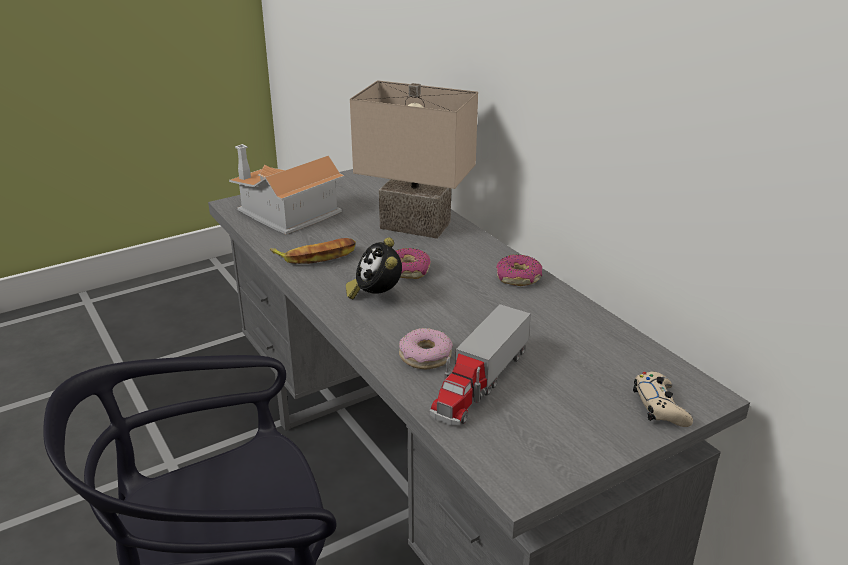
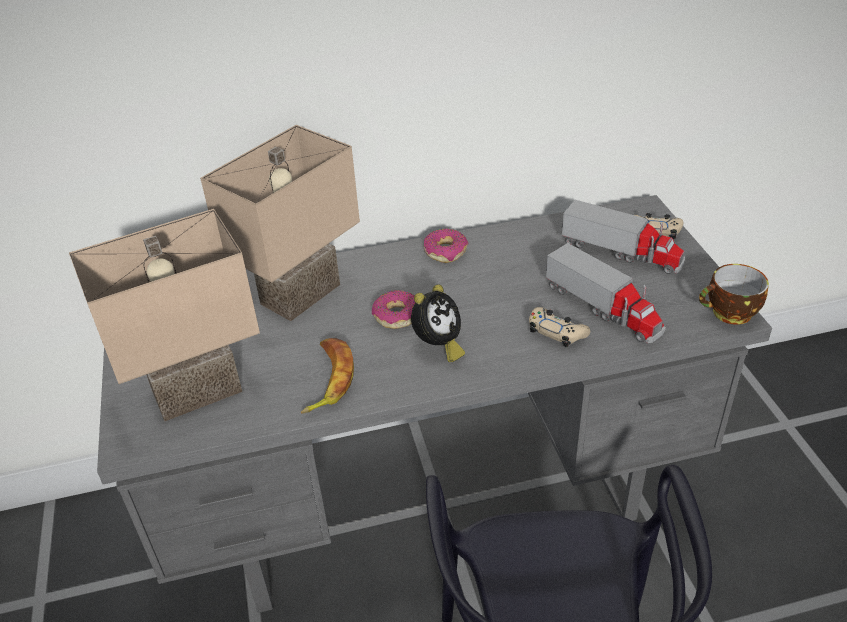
camera: 70 degrees left, 10 degrees up
toy house [229,144,345,234] -> beige table lamp [69,209,260,421]
alarm clock [346,237,402,299] -> alarm clock turned 60 degrees counterclockwise [411,285,465,362]
donut [399,328,453,369] -> beige game controller [529,307,590,347]
none -> toy truck [562,200,685,274]
none -> cup [699,264,769,325]

